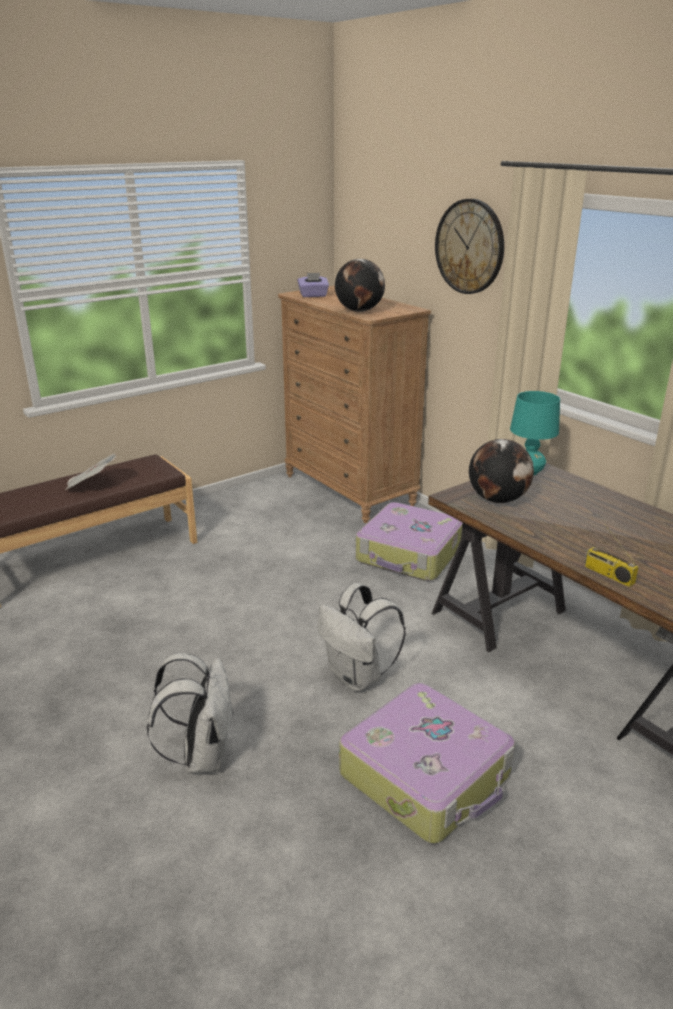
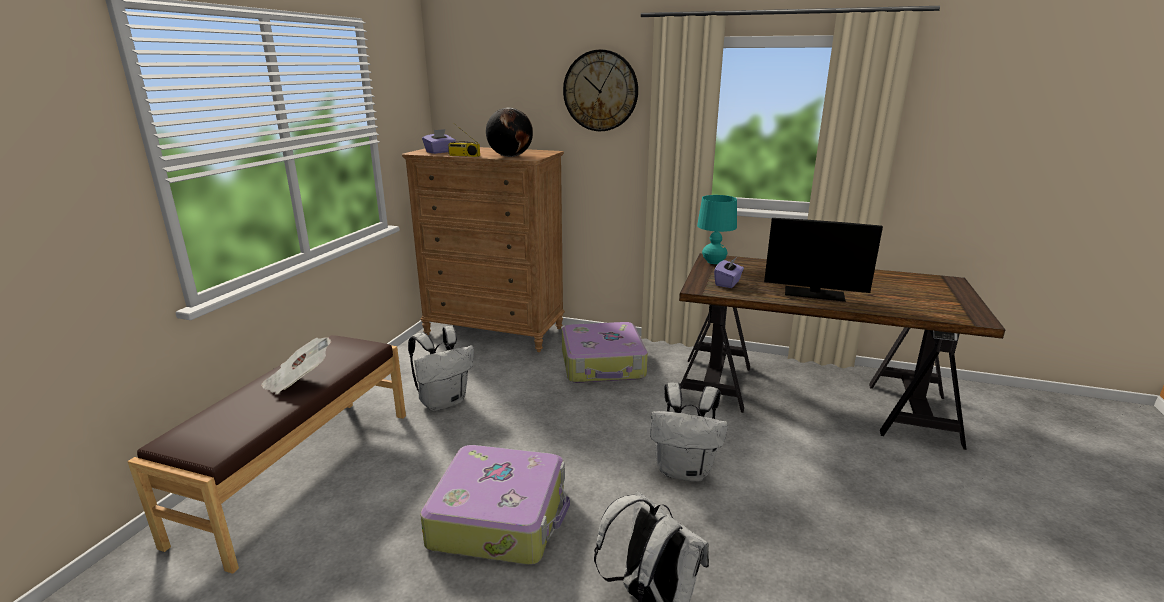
camera: 35 degrees left, 5 degrees down
suitcase [340,683,515,844] -> suitcase moved to [420,445,570,565]
globe [469,439,534,503] -> purple tissue box [714,258,744,288]
radio [584,525,639,587] -> radio moved to [448,125,480,157]
none -> white backpack [408,326,474,411]
none -> monitor [764,218,883,302]

